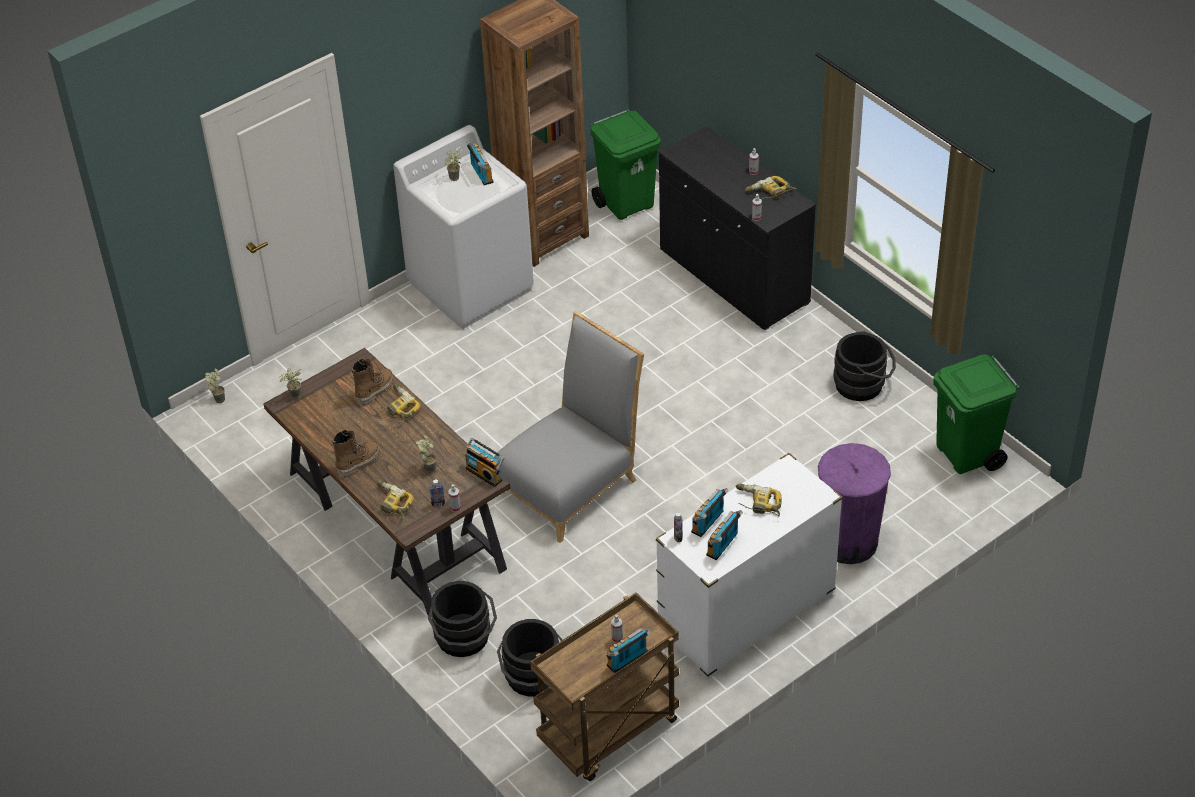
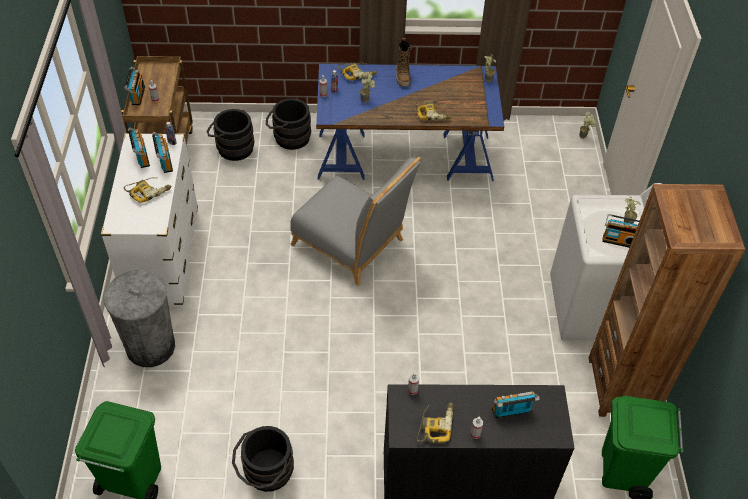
camera: 125 degrees right, 5 degrees up
brown desk [263,348,510,615] -> blue desk [316,64,504,181]
boot [351,359,393,407] -> none
radio [465,438,505,487] -> radio moved to [492,391,540,418]
grey chair [494,311,644,543] -> grey chair turned 45 degrees counterclockwise [290,157,421,286]
purple trash can [818,443,891,564] -> grey trash can [104,270,175,367]

